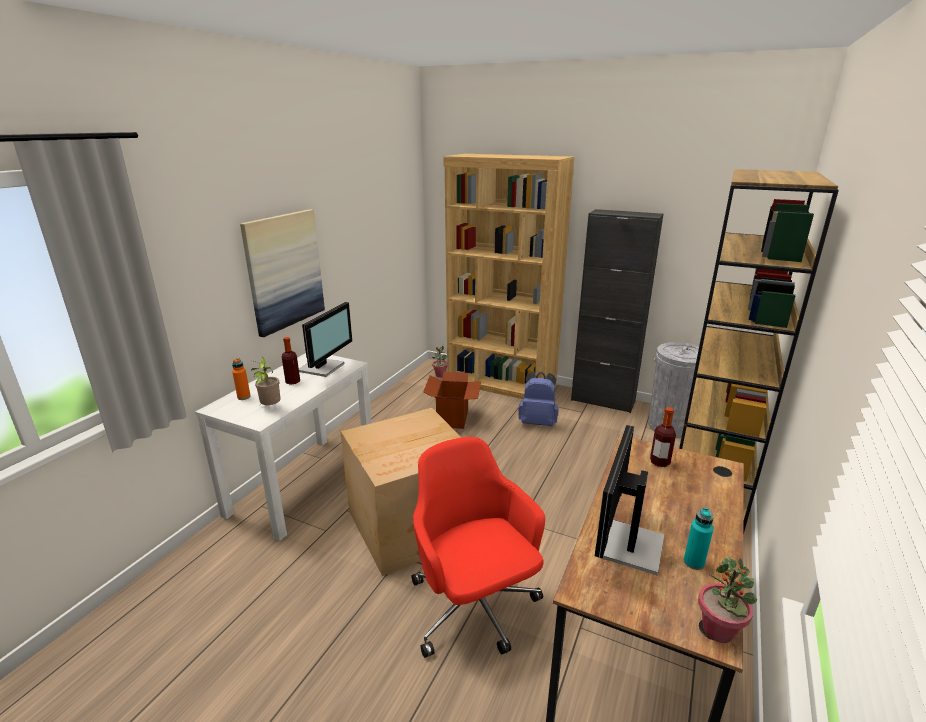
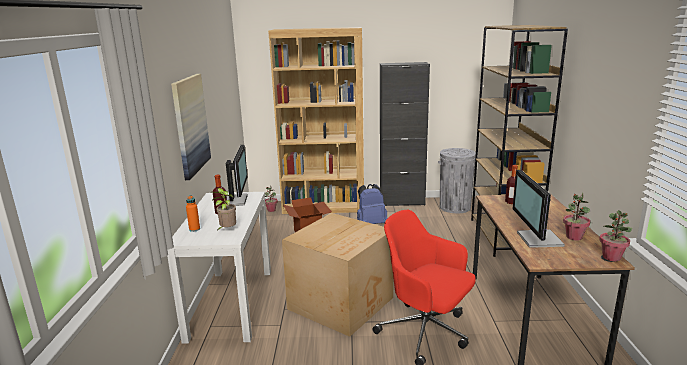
camera: 25 degrees left, 5 degrees down
turquoise bottle [684,507,714,570] -> potted plant [563,192,590,241]

